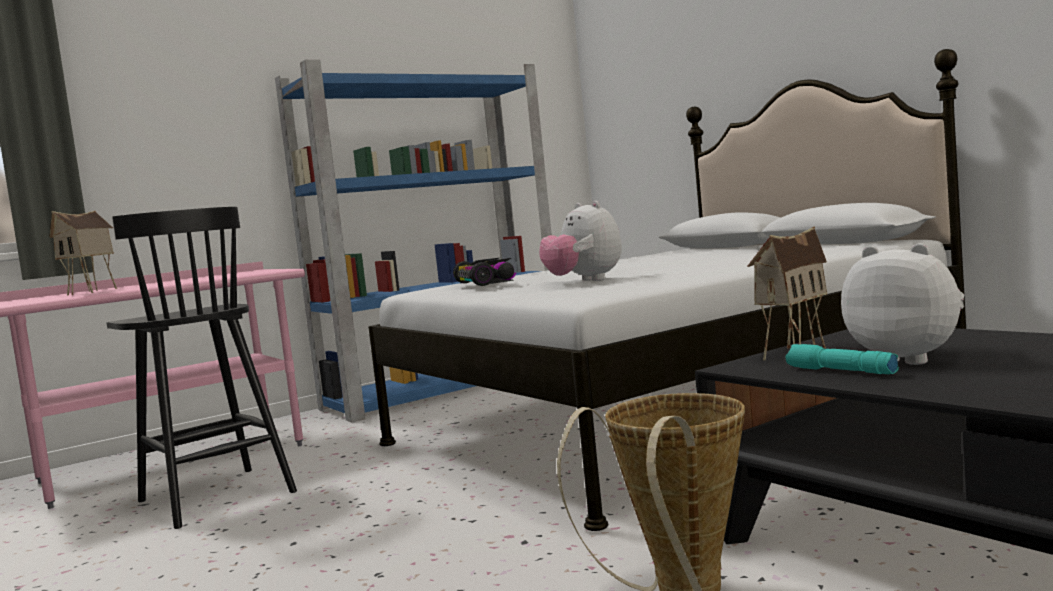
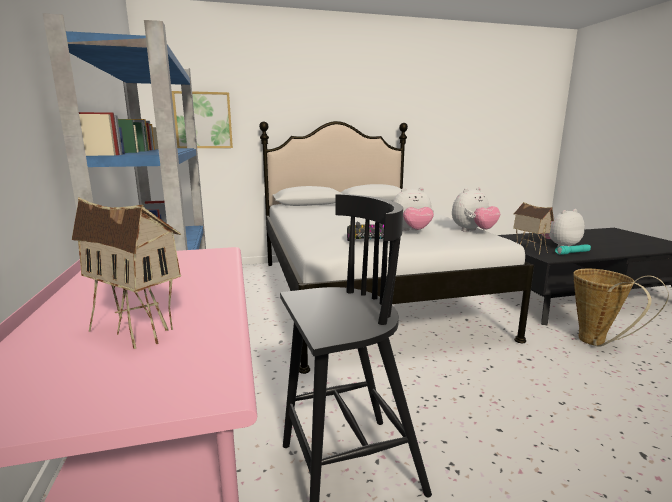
camera: 70 degrees left, 10 degrees up
none -> picture [172,91,233,148]
none -> plush toy [452,187,500,232]

